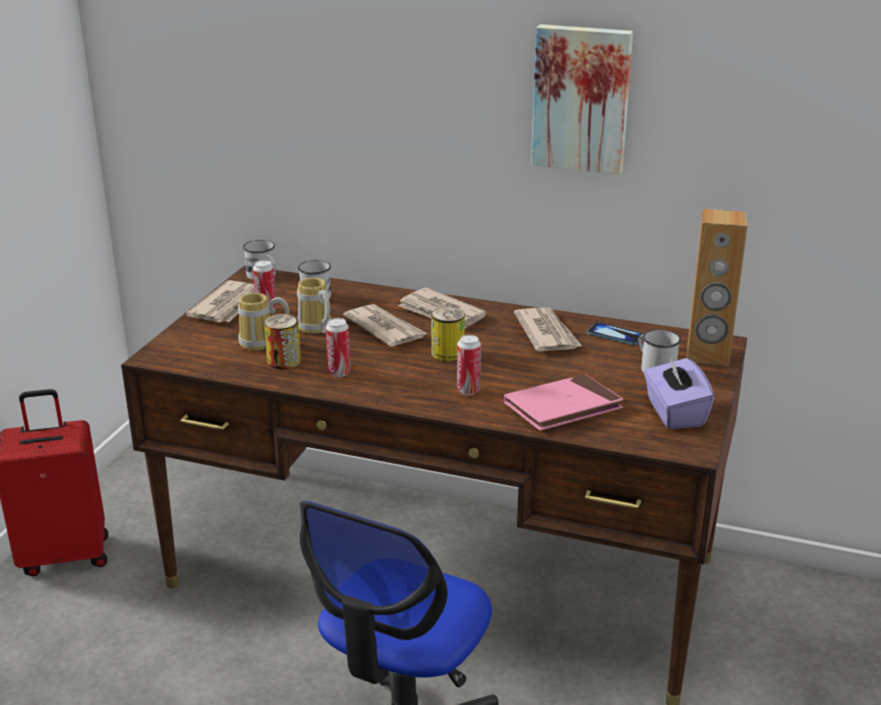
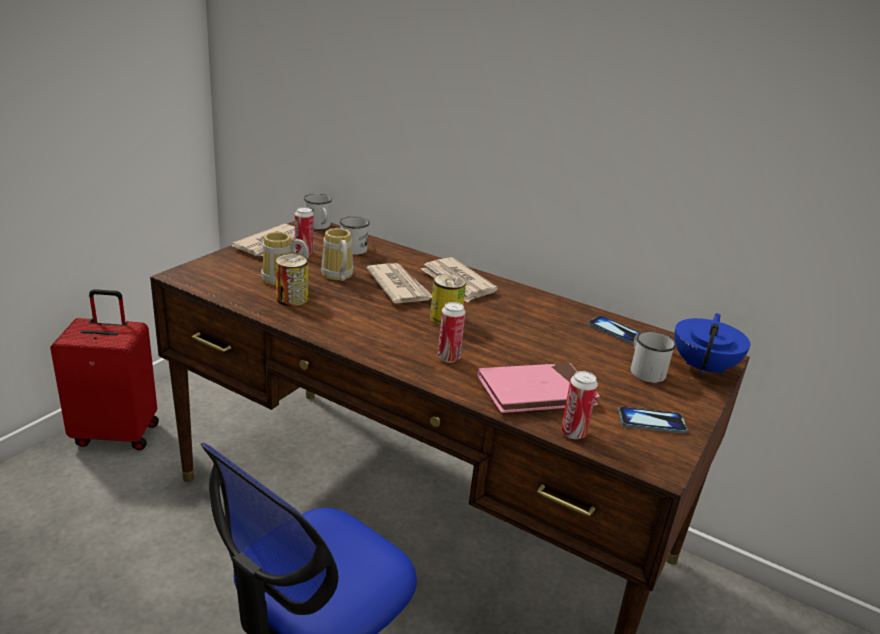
camera: 10 degrees right, 0 degrees up
can [326,318,350,377] -> can moved to [561,371,598,439]
newspaper [514,308,582,351] -> none
picture [531,24,633,175] -> none
purple tissue box [644,355,714,429] -> phone [618,406,687,433]
brown speaker [687,209,747,366] -> blue teapot [675,313,750,376]

